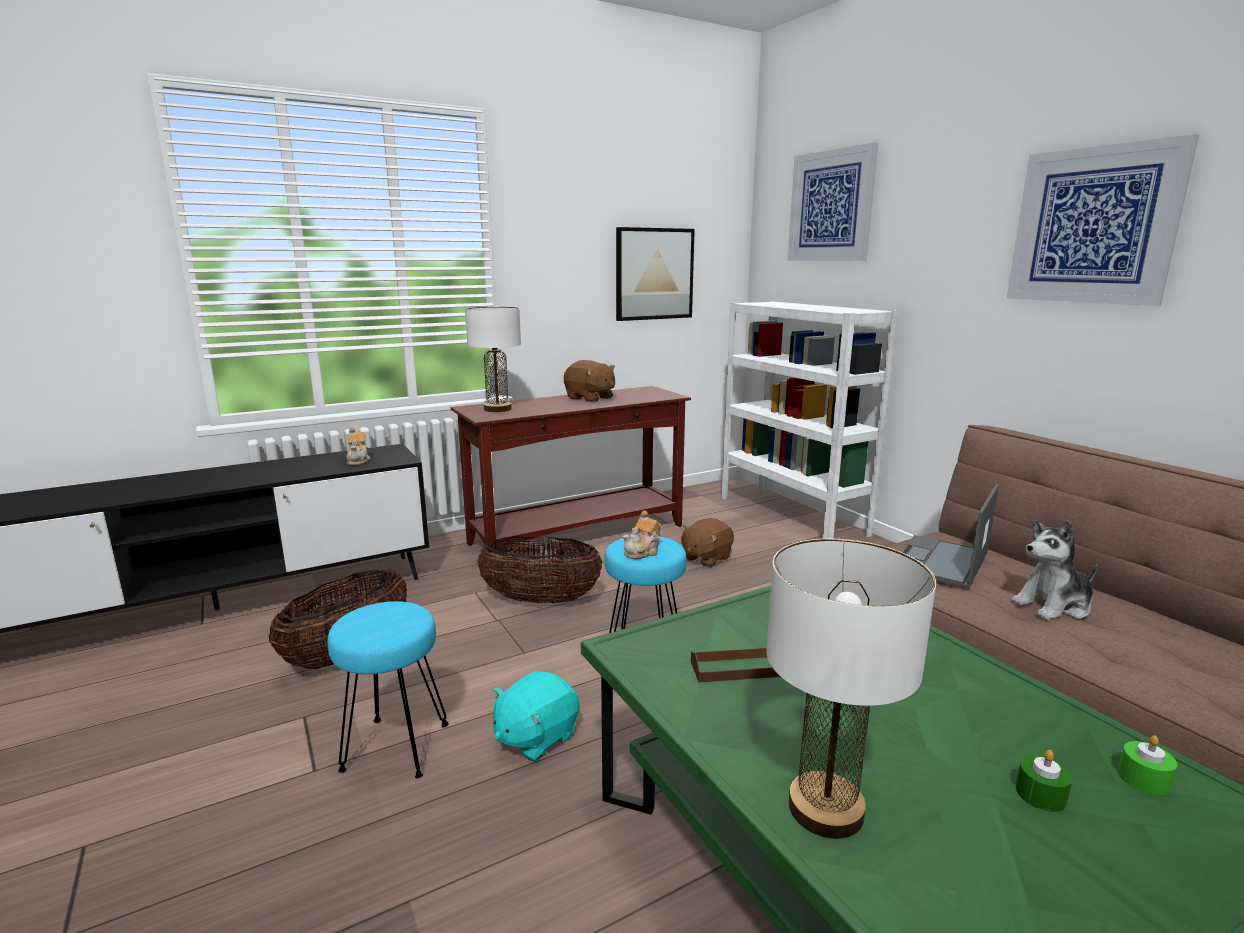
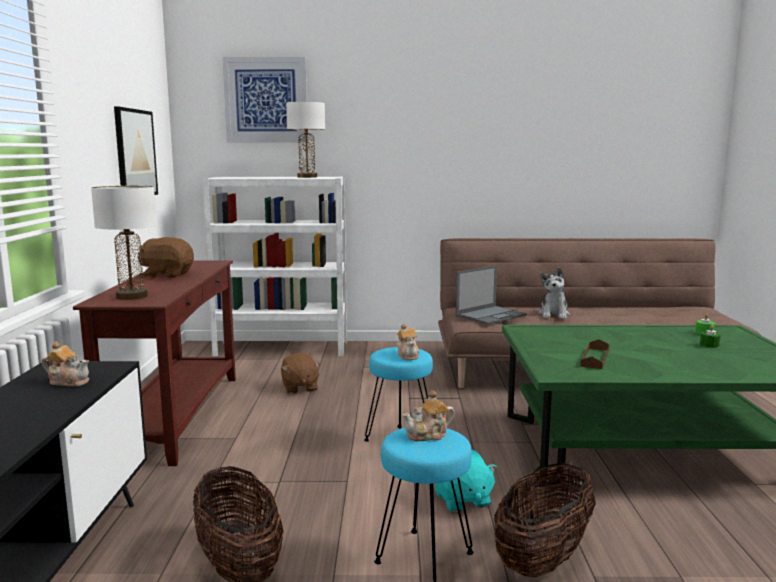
camera: 60 degrees left, 5 degrees down
basket [477,536,602,603] -> basket moved to [494,462,596,577]
brown plush toy [564,360,615,402] -> brown plush toy turned 150 degrees counterclockwise [138,237,194,278]
table lamp [766,539,936,839] -> table lamp moved to [286,102,325,178]
laptop [901,484,999,589] -> laptop turned 105 degrees counterclockwise [456,266,527,325]
picture [1007,134,1199,306] -> none
none -> teapot [402,390,455,441]

